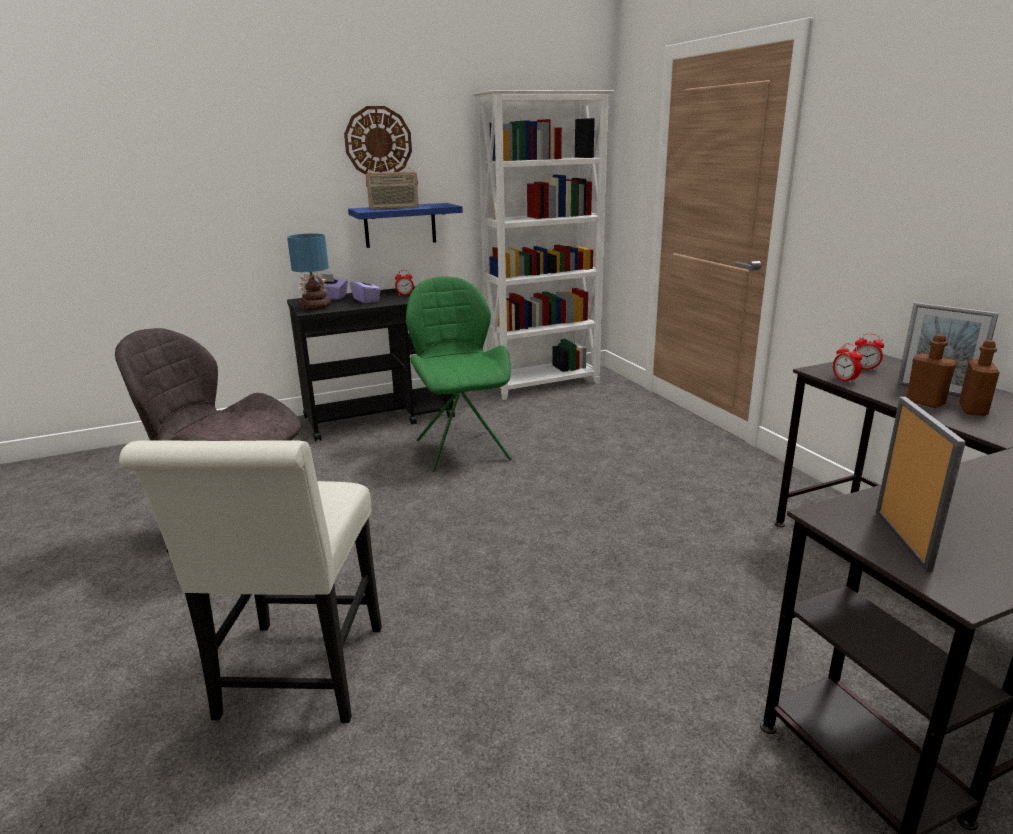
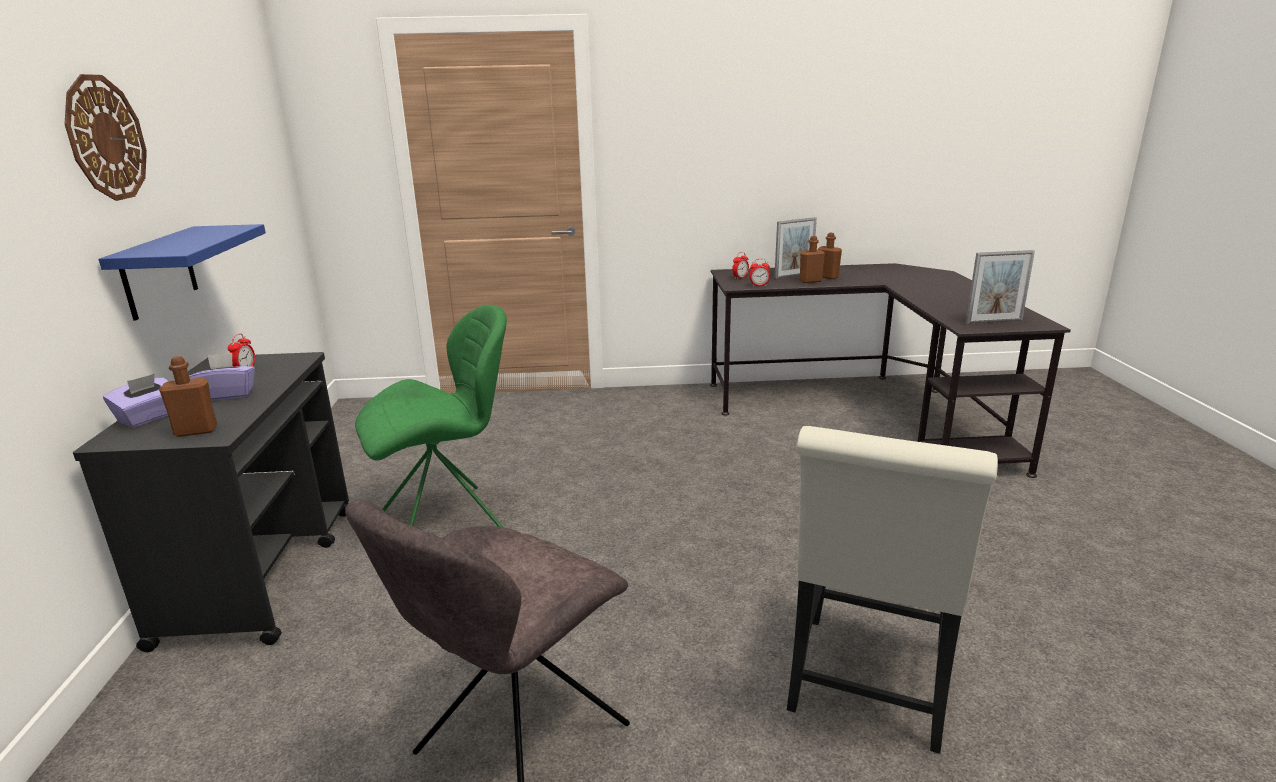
camera: 70 degrees left, 0 degrees up
white chair [119,440,382,723] -> white chair turned 90 degrees clockwise [787,426,998,754]
table lamp [287,233,331,310] -> brown bottle [159,356,217,437]
radio [366,163,419,209] -> none
green chair [406,276,512,472] -> green chair turned 150 degrees clockwise [355,305,507,527]
white bookcase [473,90,615,400] -> none
picture frame [876,397,966,572] -> picture frame turned 150 degrees clockwise [966,250,1035,324]

